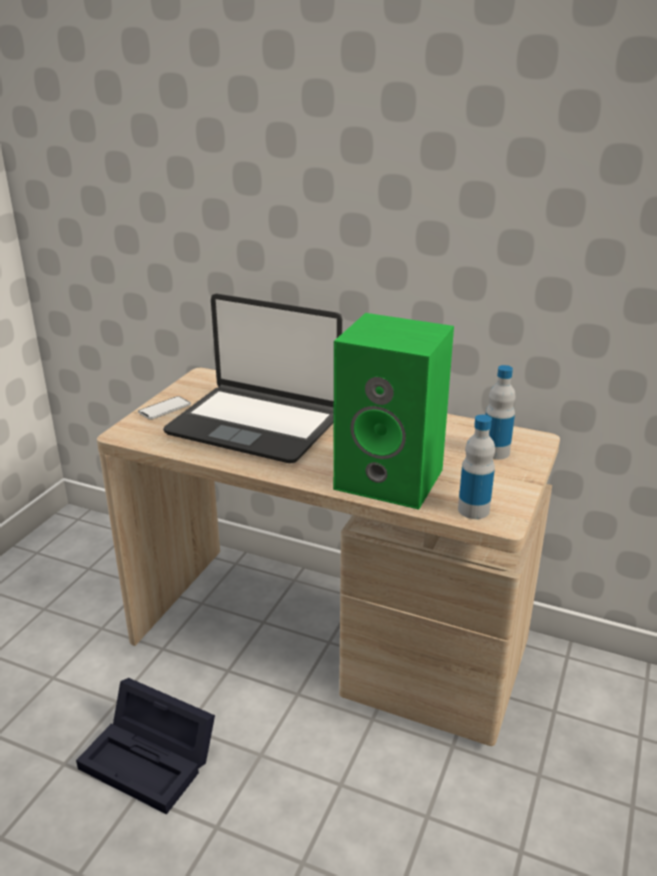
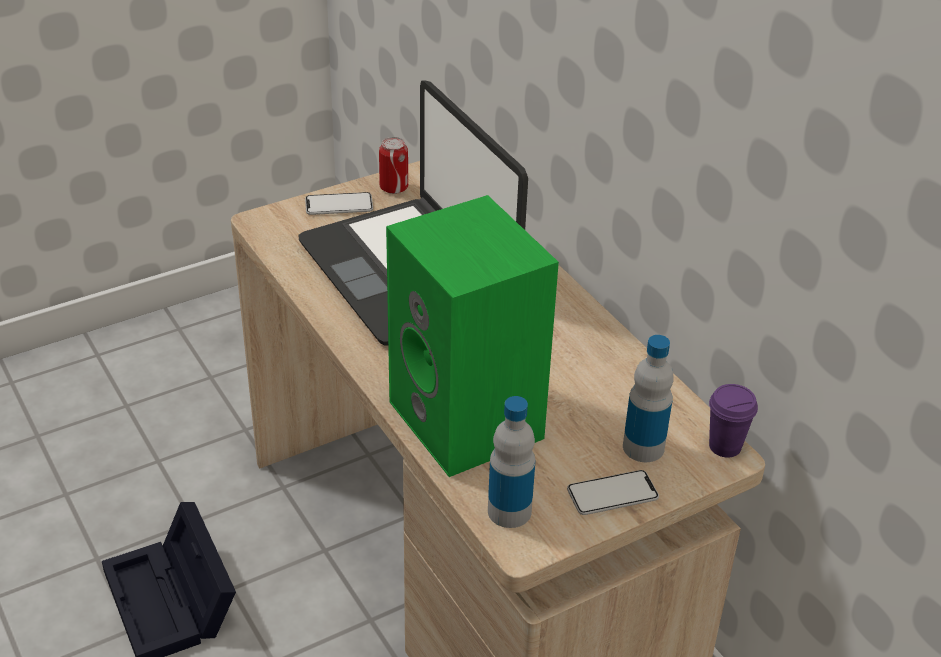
camera: 35 degrees right, 10 degrees up
none -> can [379,137,408,194]
none -> phone [567,470,659,515]
none -> purple cup [709,384,758,458]

